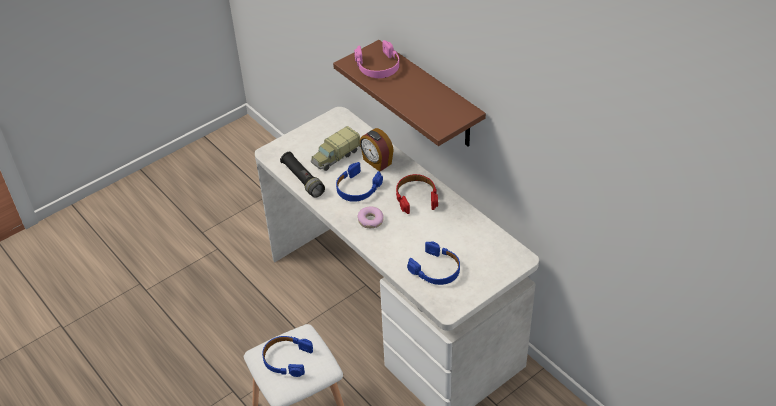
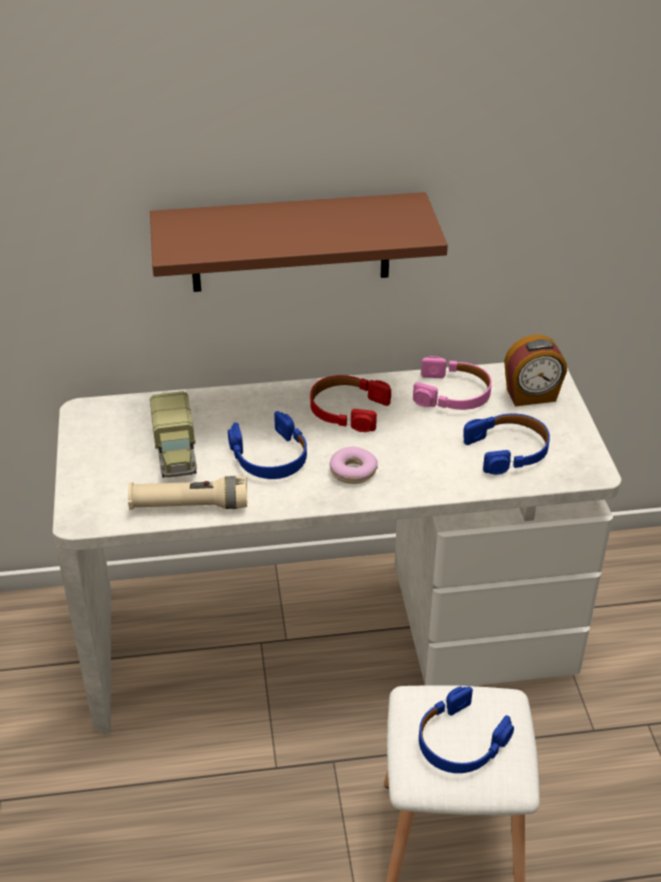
camera: 60 degrees left, 5 degrees down
black flashlight [280,152,325,198] -> beige flashlight [128,476,247,510]
pink headphones [354,40,399,78] -> pink headphones moved to [413,356,492,410]
alarm clock [360,128,394,171] -> alarm clock moved to [504,334,567,406]

